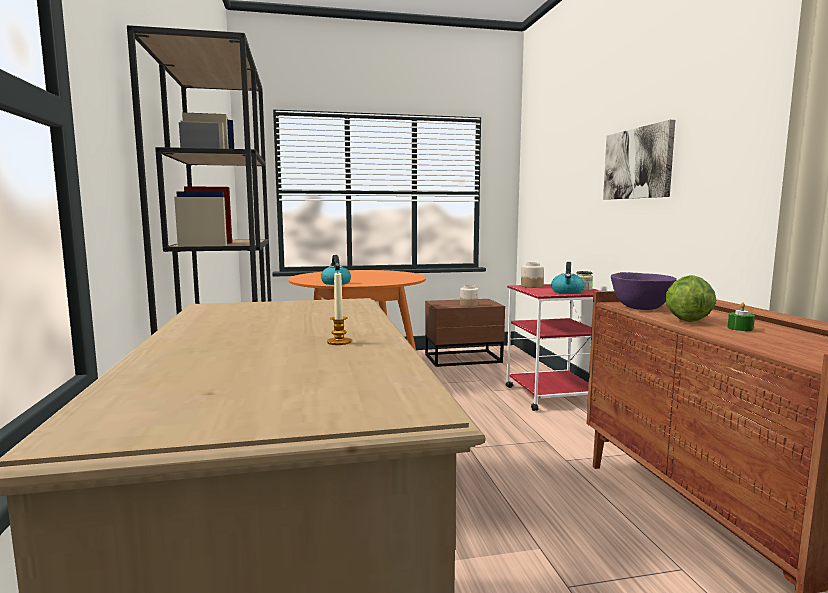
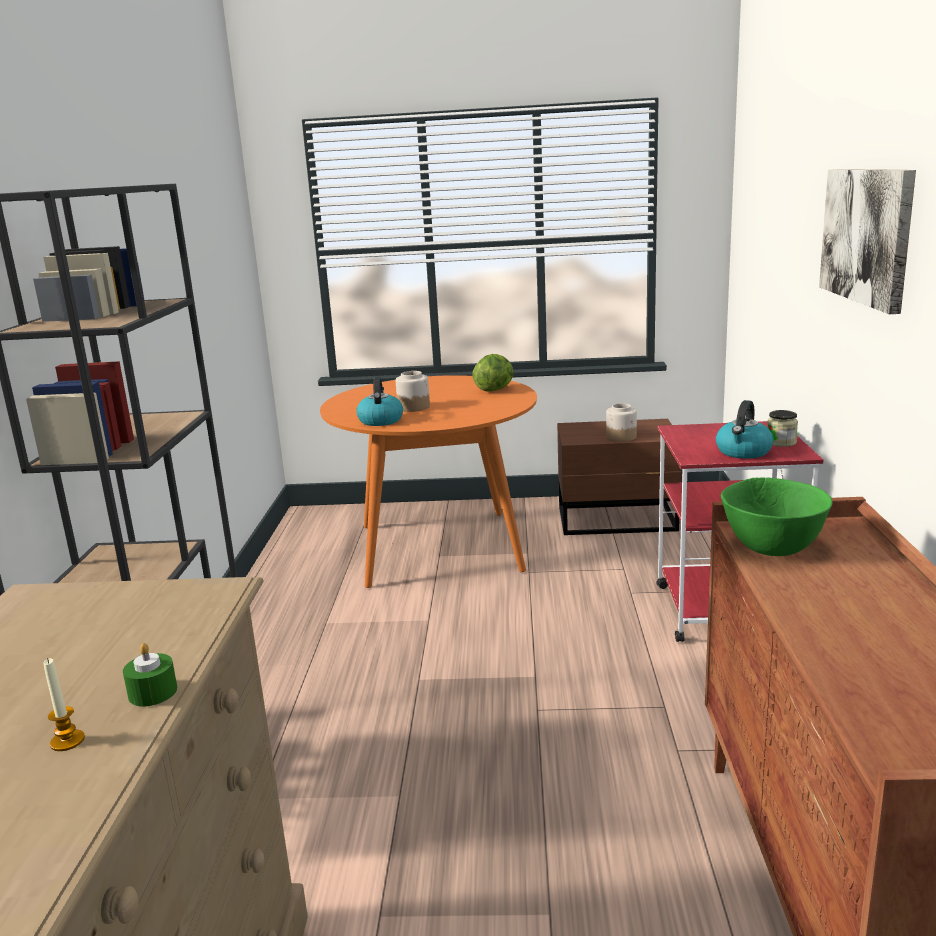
camera: 15 degrees right, 10 degrees up
jar [521,262,544,288] -> jar moved to [396,371,430,412]
purple bowl [611,272,677,310] -> green bowl [721,477,833,556]
lettuce [665,275,716,322] -> lettuce moved to [472,354,514,391]
green candle [728,302,755,331] -> green candle moved to [123,643,178,707]

